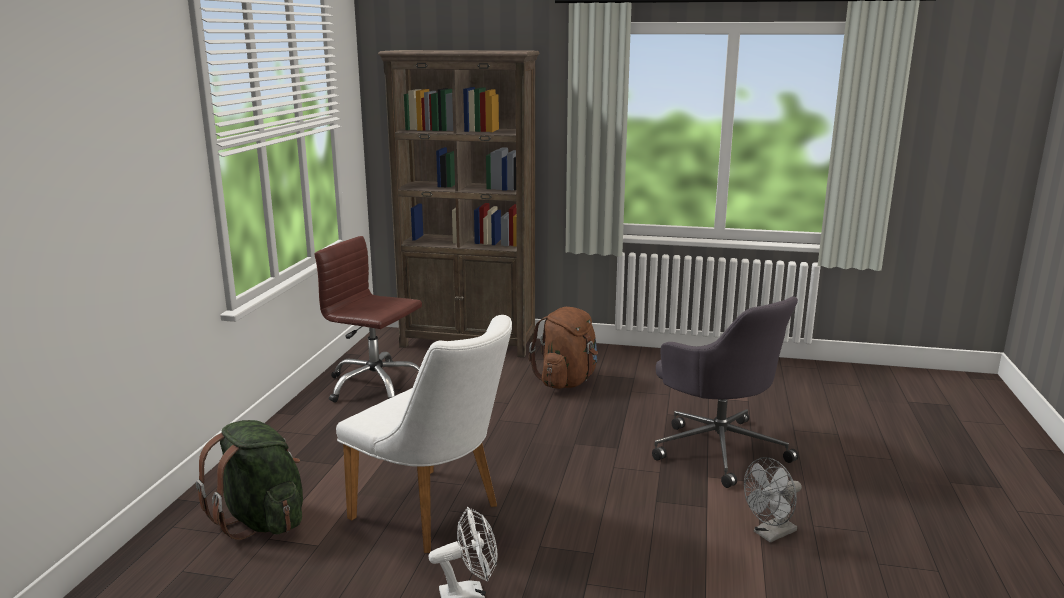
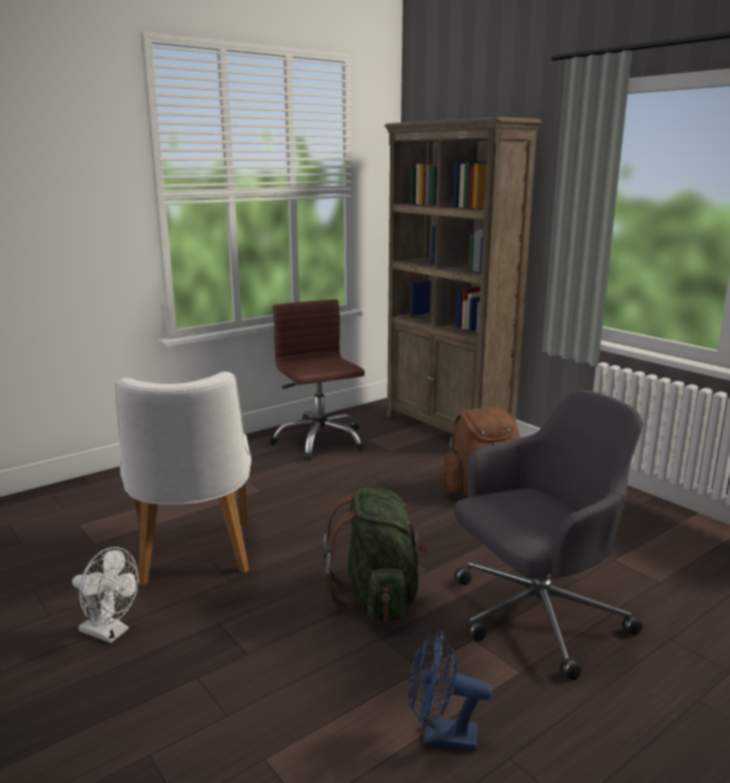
camera: 40 degrees right, 0 degrees up
green backpack [196,420,303,540] -> green backpack moved to [323,488,428,622]
grey office chair [652,296,799,488] -> grey office chair turned 120 degrees counterclockwise [454,390,643,680]
grey fan [744,457,802,543] -> blue fan [408,631,493,751]

